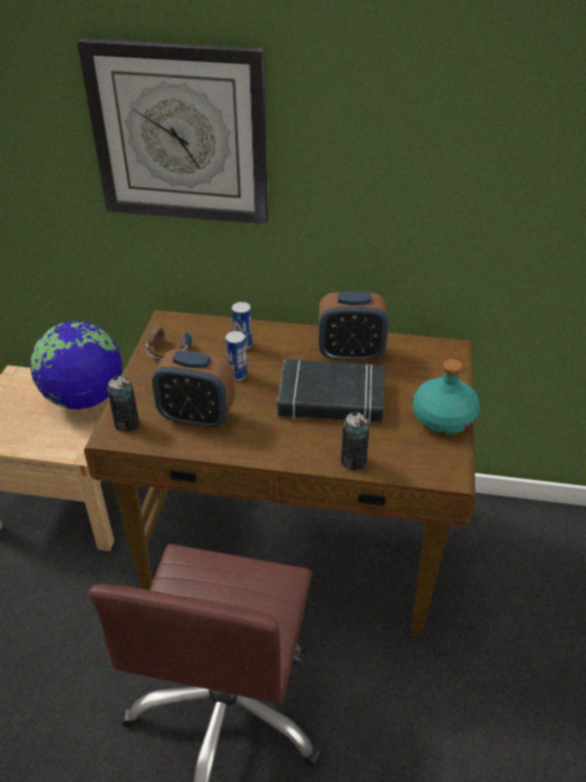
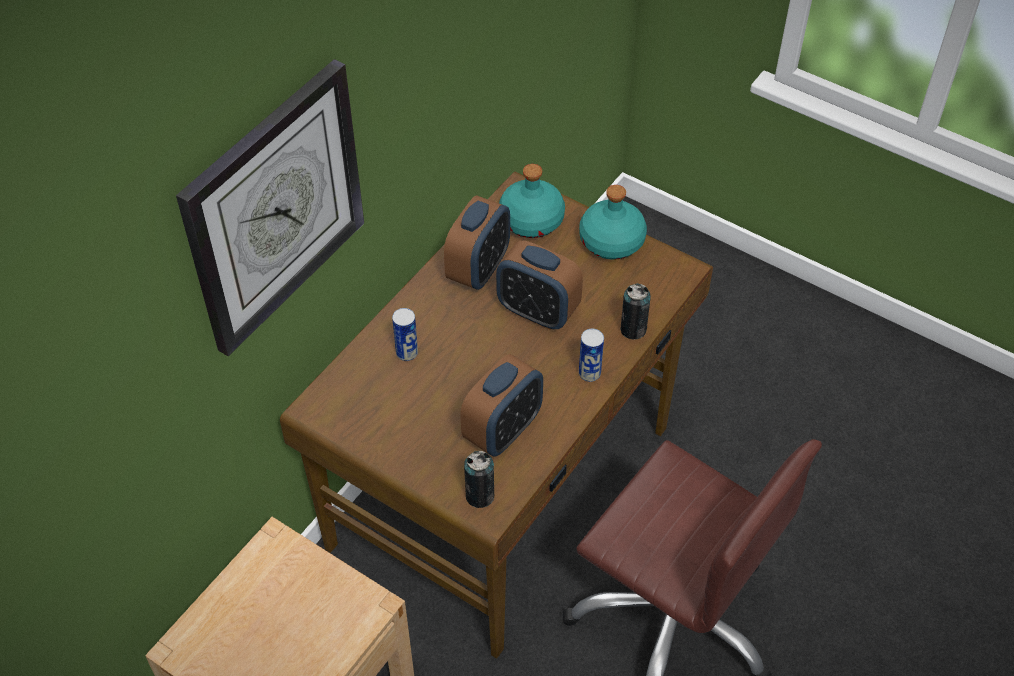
camera: 65 degrees left, 10 degrees up
globe [30,321,122,410] -> none
headphones [146,324,193,361] -> none
can [225,331,247,381] -> can moved to [579,329,604,382]
black book [277,359,384,424] -> alarm clock [496,241,583,330]
none -> turquoise bottle [499,164,565,238]

